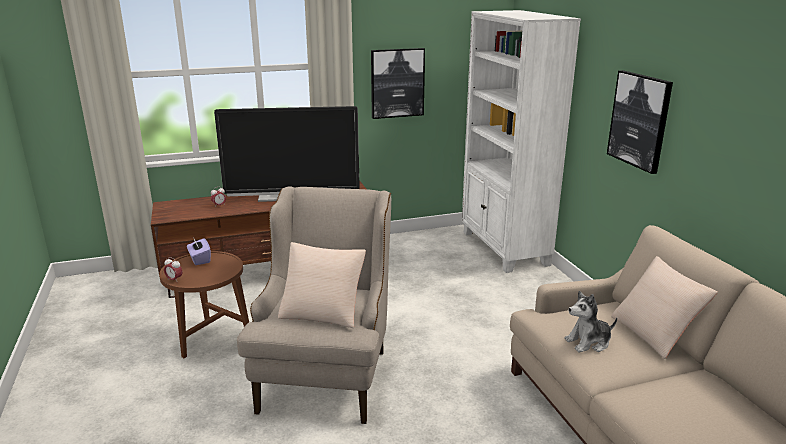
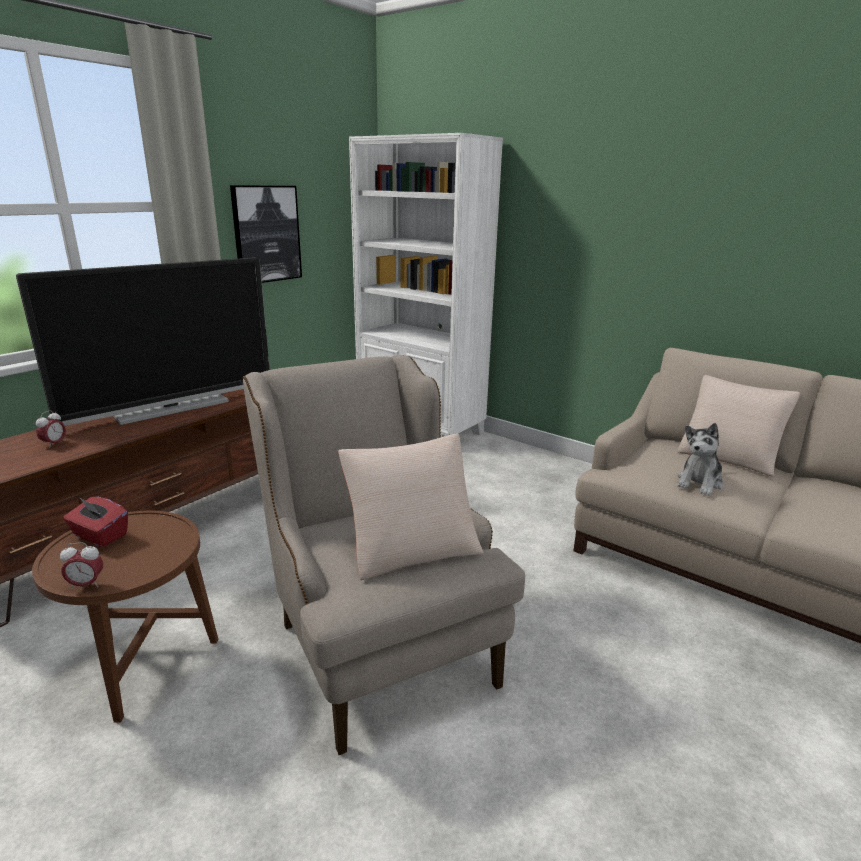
camera: 35 degrees left, 0 degrees up
purple tissue box [187,237,211,265] -> red tissue box [63,497,128,547]
picture [607,70,673,174] -> none

